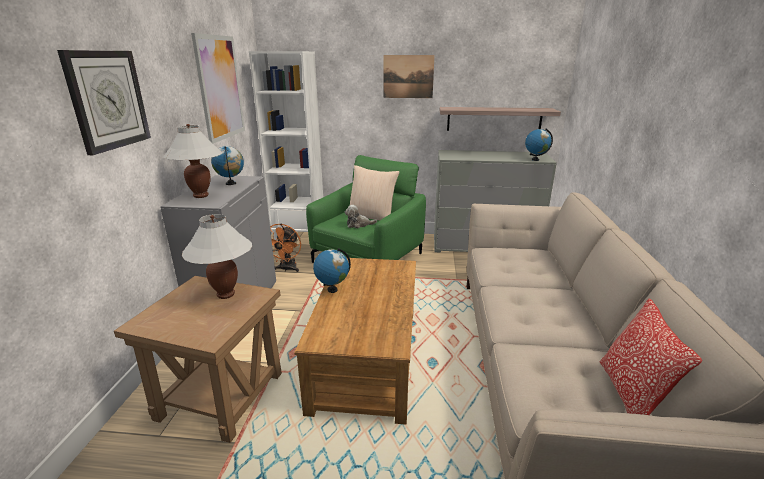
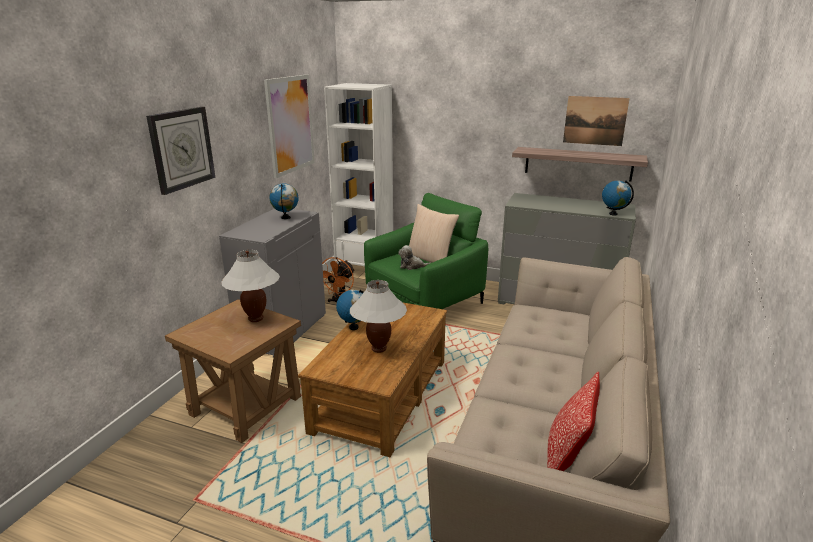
camera: 15 degrees right, 0 degrees up
white table lamp [164,124,222,198] -> white table lamp moved to [350,280,407,353]
picture [383,55,435,98] -> picture moved to [563,96,630,146]

